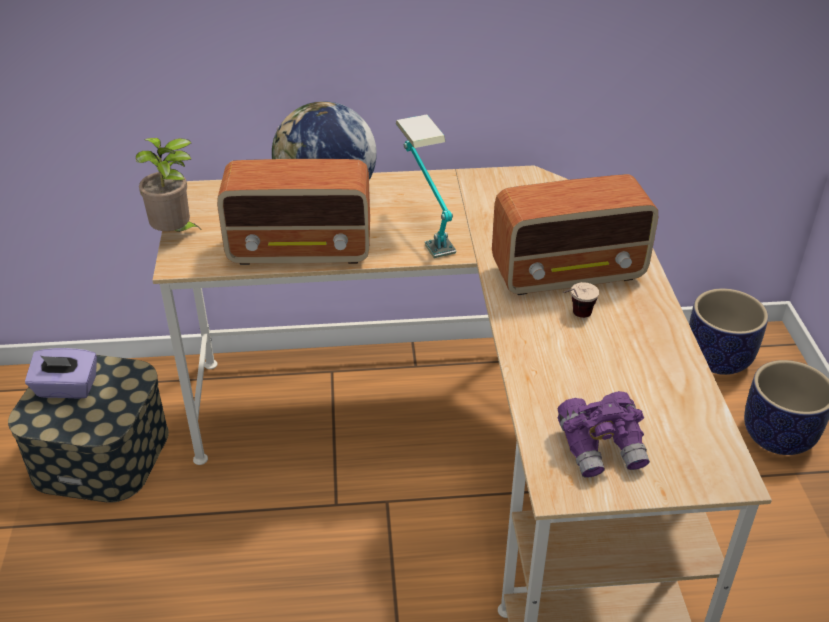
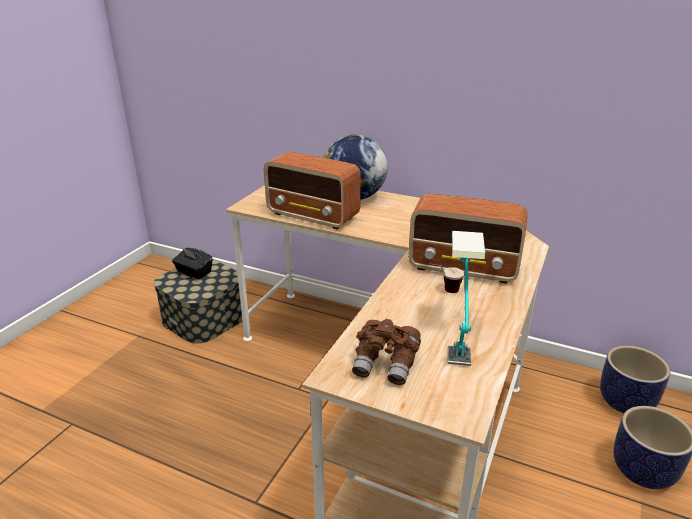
camera: 30 degrees right, 10 degrees down
purple tissue box [25,348,97,399] -> black tissue box [172,248,213,280]
potted plant [136,138,200,232] -> none
table lamp [396,114,457,258] -> table lamp moved to [448,231,485,366]
purple binoculars [558,391,650,477] -> brown binoculars [352,319,421,385]

